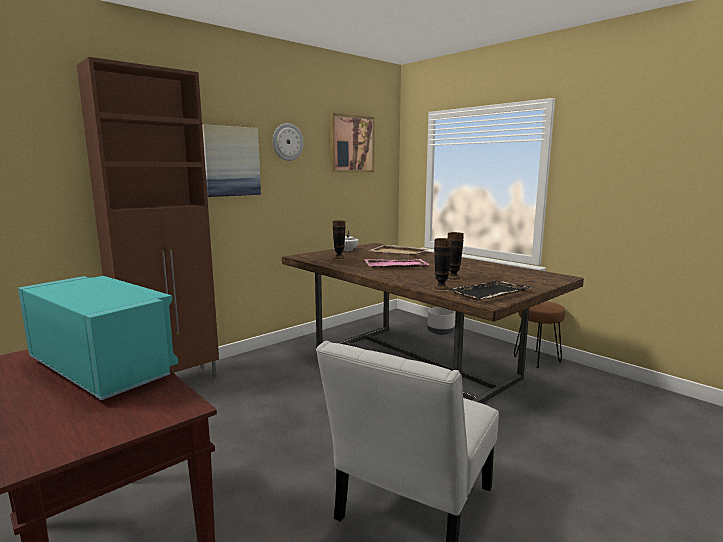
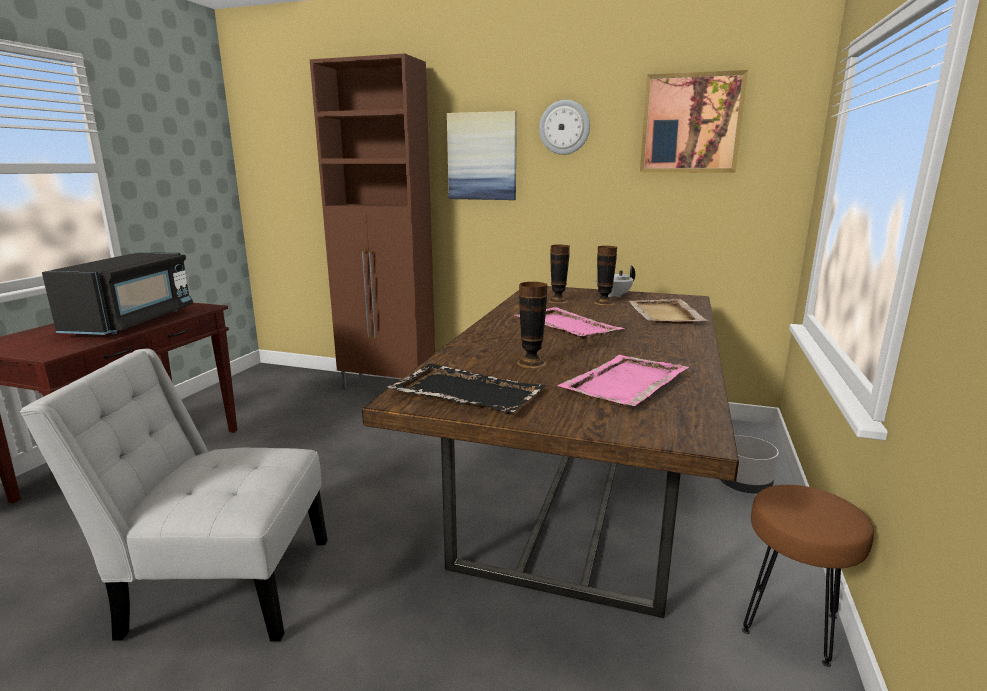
camera: 60 degrees right, 5 degrees up
turquoise microwave [18,276,178,400] -> black microwave [42,252,193,335]
vase [432,238,452,292] -> vase moved to [594,246,617,306]
none -> pink tray [557,355,689,406]

